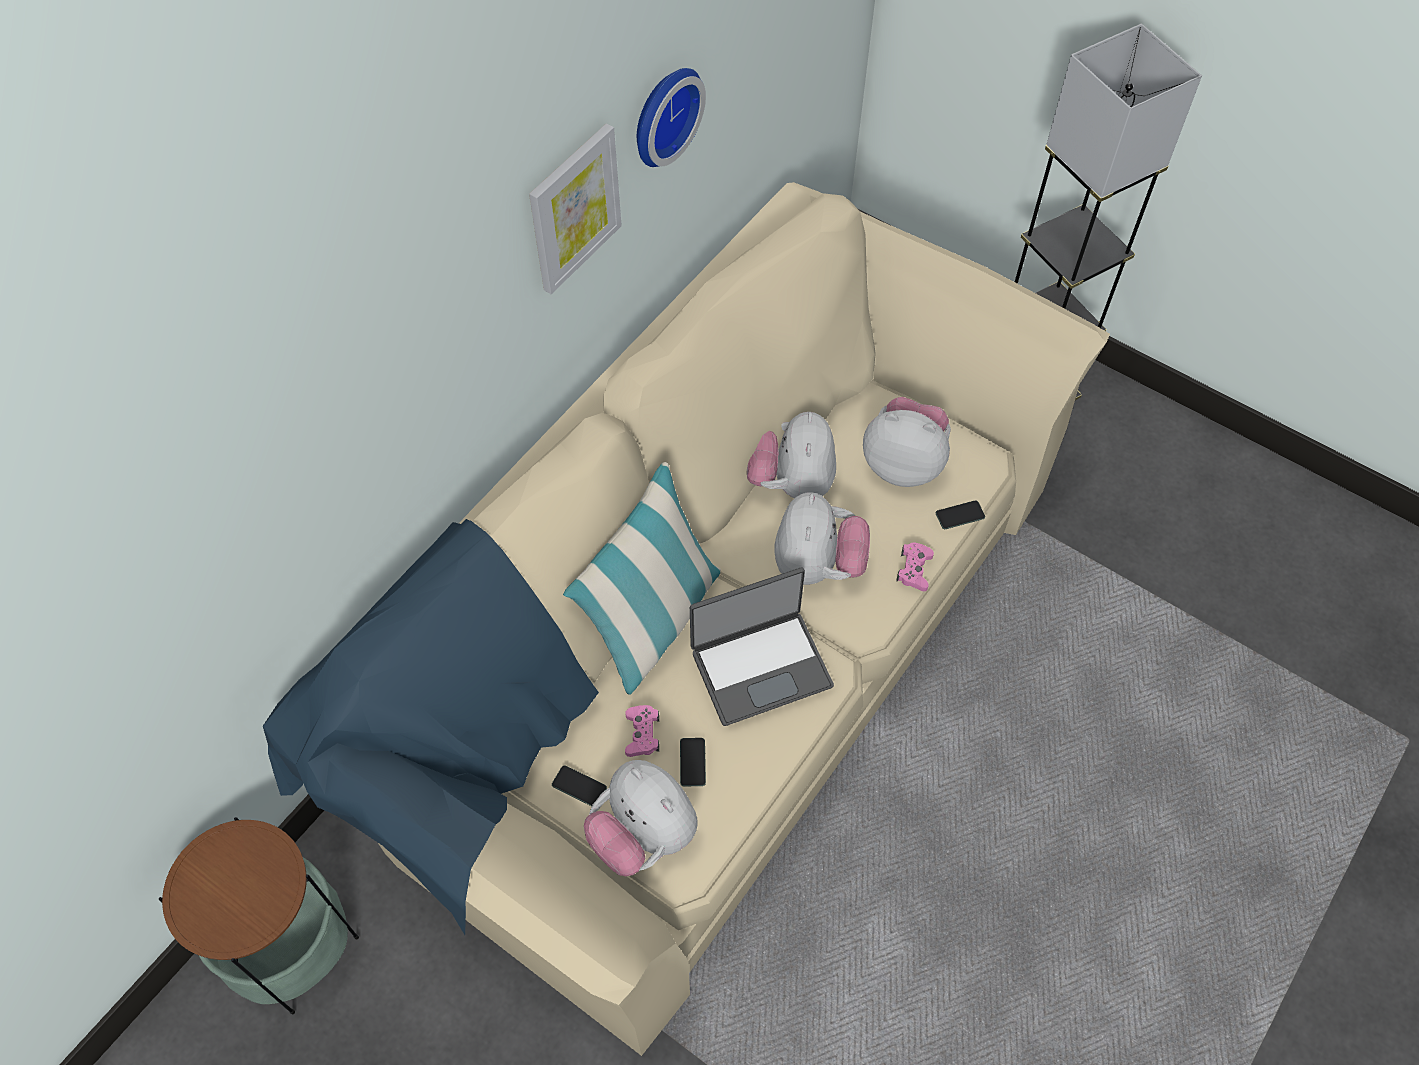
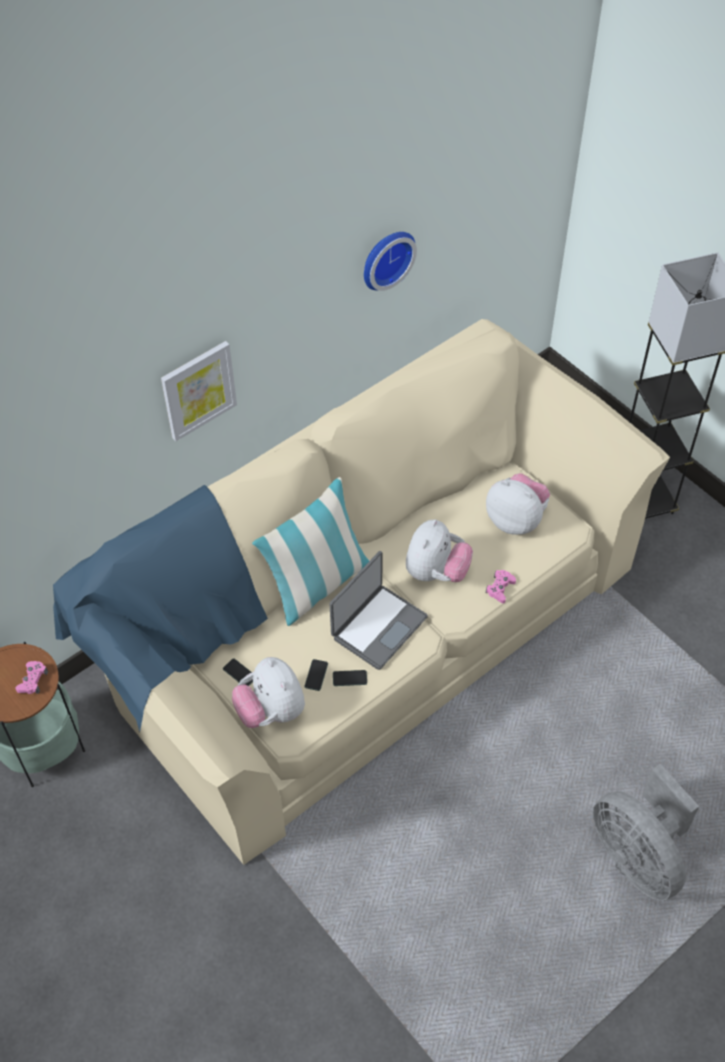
camera: 15 degrees right, 5 degrees down
picture [529,123,622,294] -> picture moved to [161,341,237,441]
pink game controller [625,705,659,757] -> pink game controller moved to [15,661,48,694]
laptop [690,567,834,726] -> laptop turned 45 degrees counterclockwise [330,551,428,670]
plush toy [747,412,836,498] -> none
phone [936,500,985,529] -> phone moved to [333,670,367,686]
none -> grey fan [593,764,699,900]

